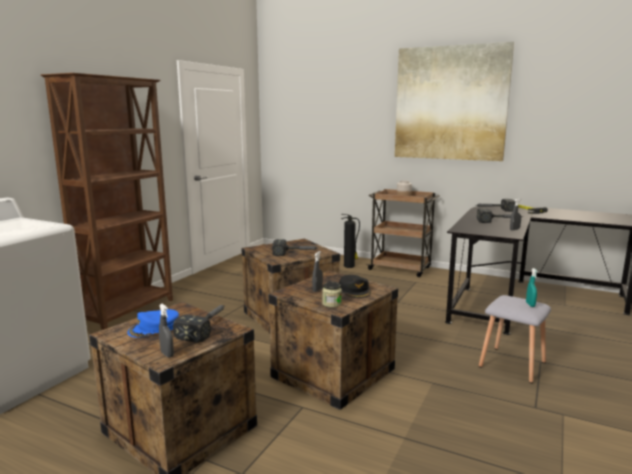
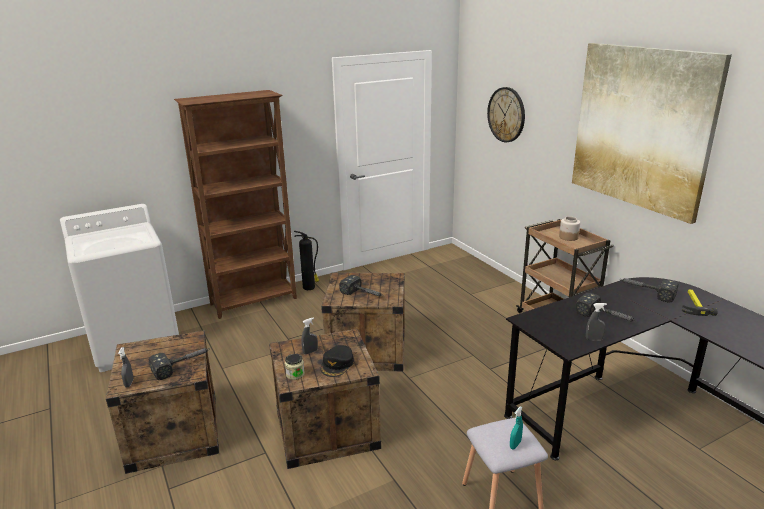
camera: 35 degrees right, 10 degrees up
blue cap [127,309,179,338] -> none
fire extinguisher [341,214,360,268] -> fire extinguisher moved to [294,231,319,290]
none -> wall clock [487,87,525,142]

